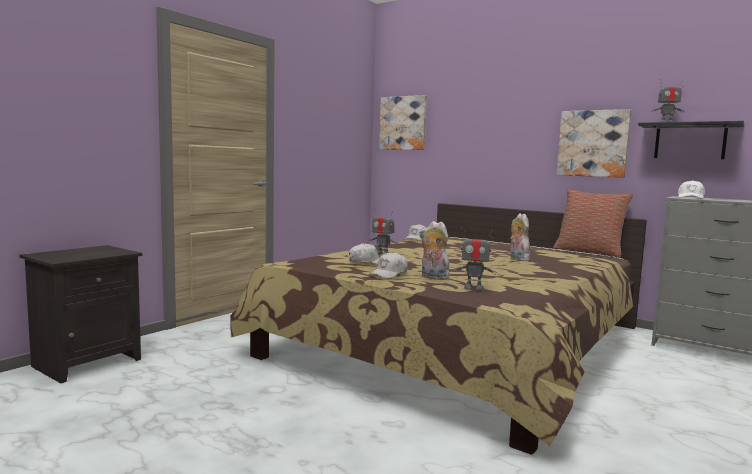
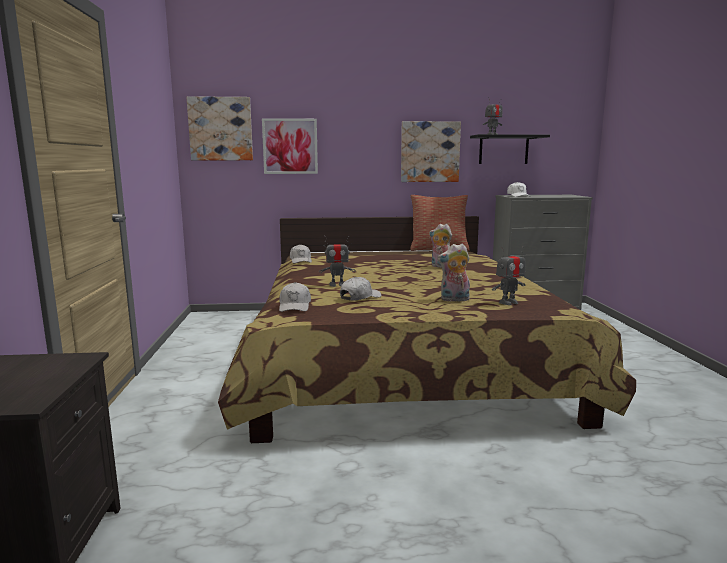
camera: 40 degrees left, 5 degrees up
white cap [369,252,408,279] -> white cap moved to [279,282,311,312]
none -> picture [262,118,318,174]

